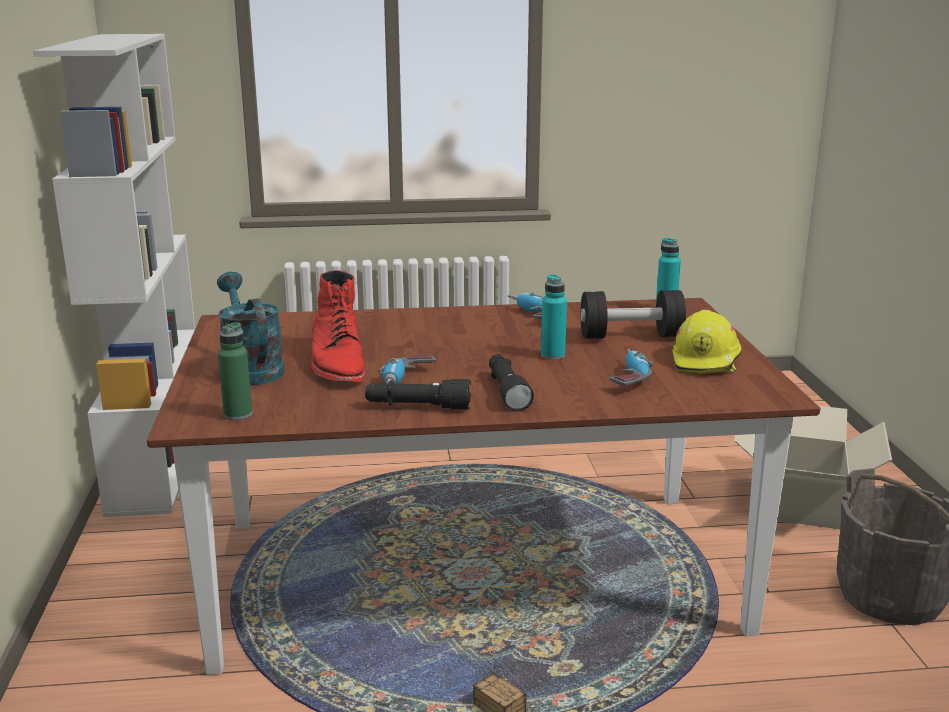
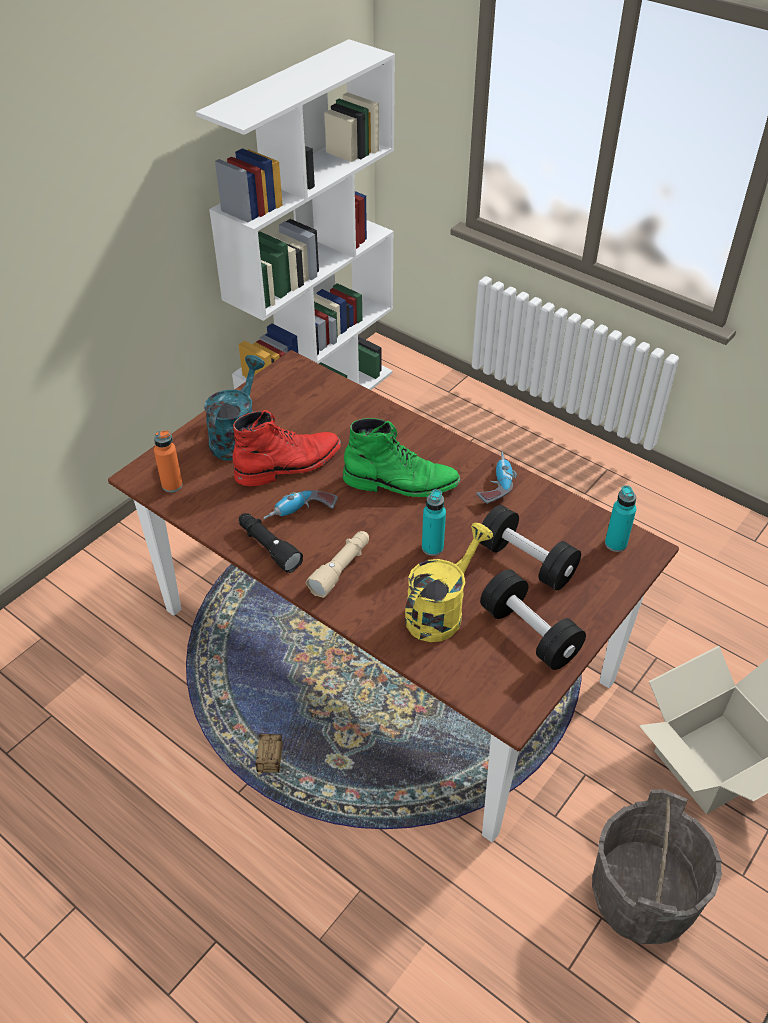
camera: 45 degrees right, 25 degrees up
green bottle [218,322,252,420] -> orange bottle [154,430,183,492]
red boot [311,270,365,382] -> red boot turned 150 degrees counterclockwise [232,410,341,486]
black flashlight [489,354,534,412] -> beige flashlight [306,531,369,598]
power drill [609,349,653,386] -> yellow watering can [405,523,493,642]
yellow hard hat [672,310,742,374] -> black dumbbell [480,569,586,670]
none -> green boot [343,418,461,497]

